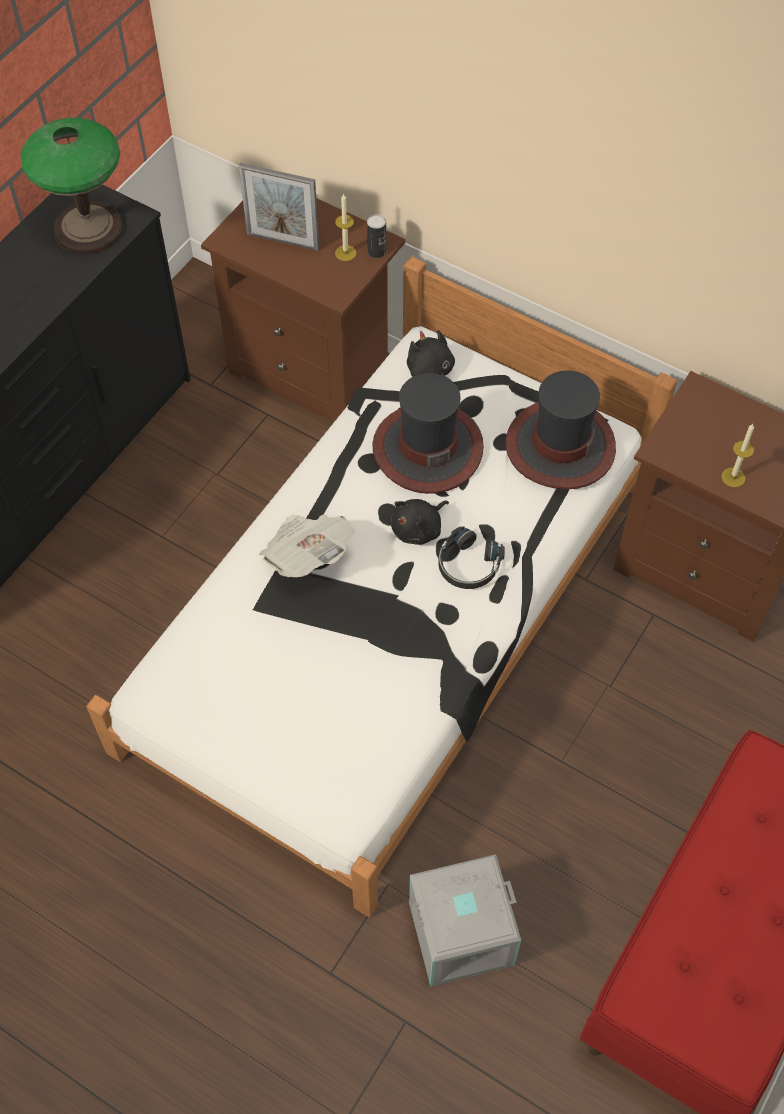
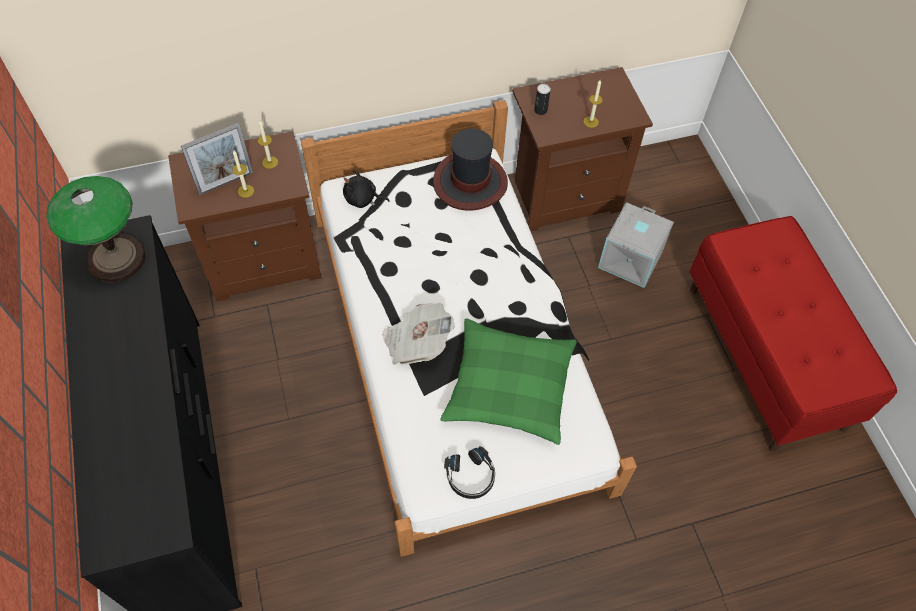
camera: 50 degrees left, 0 degrees up
can [367,214,386,258] -> can moved to [534,84,551,115]
hat [372,373,484,494] -> none
black plush toy [391,499,449,545] -> none
grey storage box [409,854,521,987] -> grey storage box moved to [598,202,674,288]
black headphones [438,526,505,589] -> black headphones moved to [444,446,495,499]
none -> candle [232,151,254,198]
none -> green pillow [440,318,577,445]

